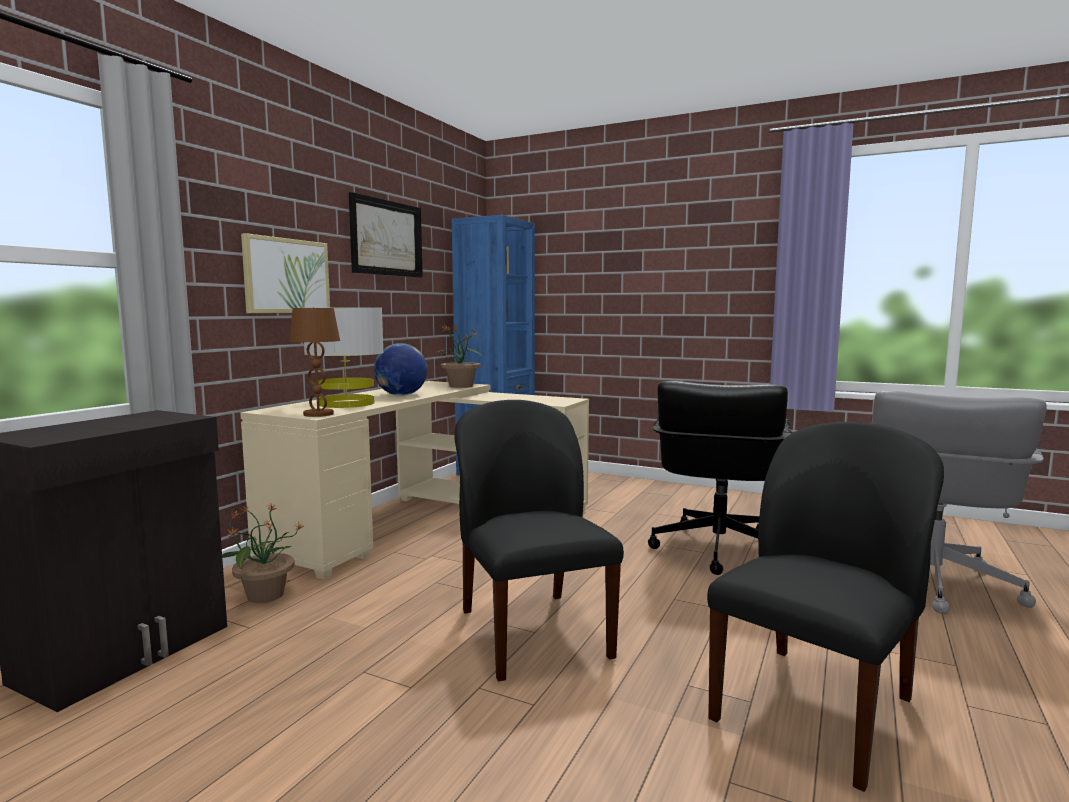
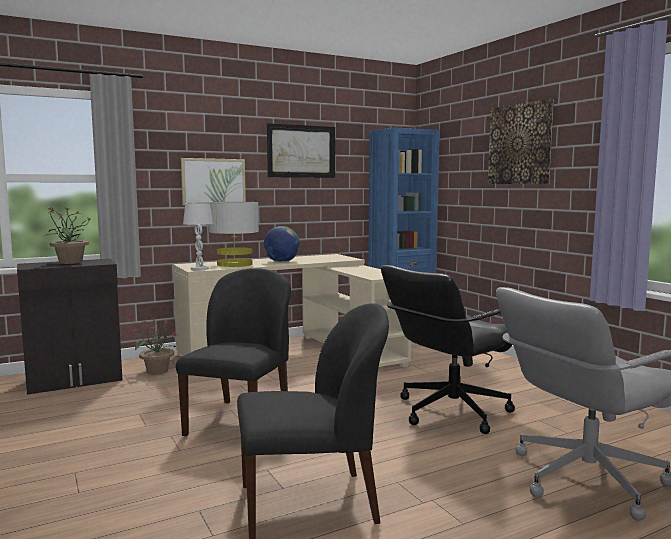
camera: 35 degrees right, 0 degrees up
brown table lamp [289,307,340,417] -> white table lamp [183,203,213,270]
potted plant [435,324,482,388] -> potted plant moved to [43,207,90,264]
none -> picture [488,99,554,184]

